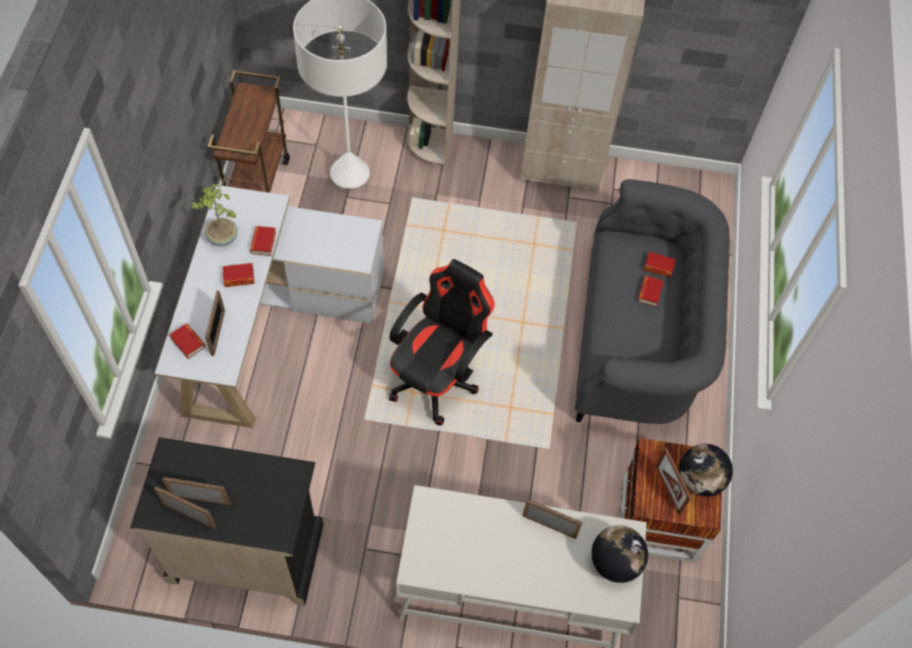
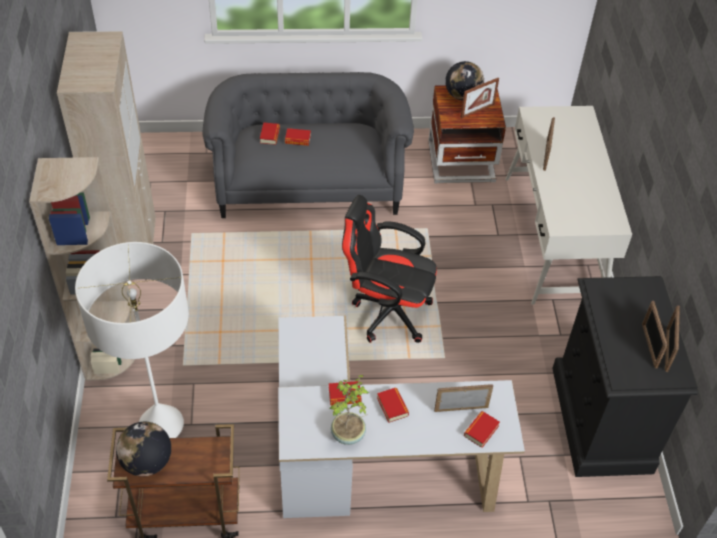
camera: 100 degrees left, 10 degrees down
globe [591,525,648,583] -> globe moved to [116,422,171,477]

